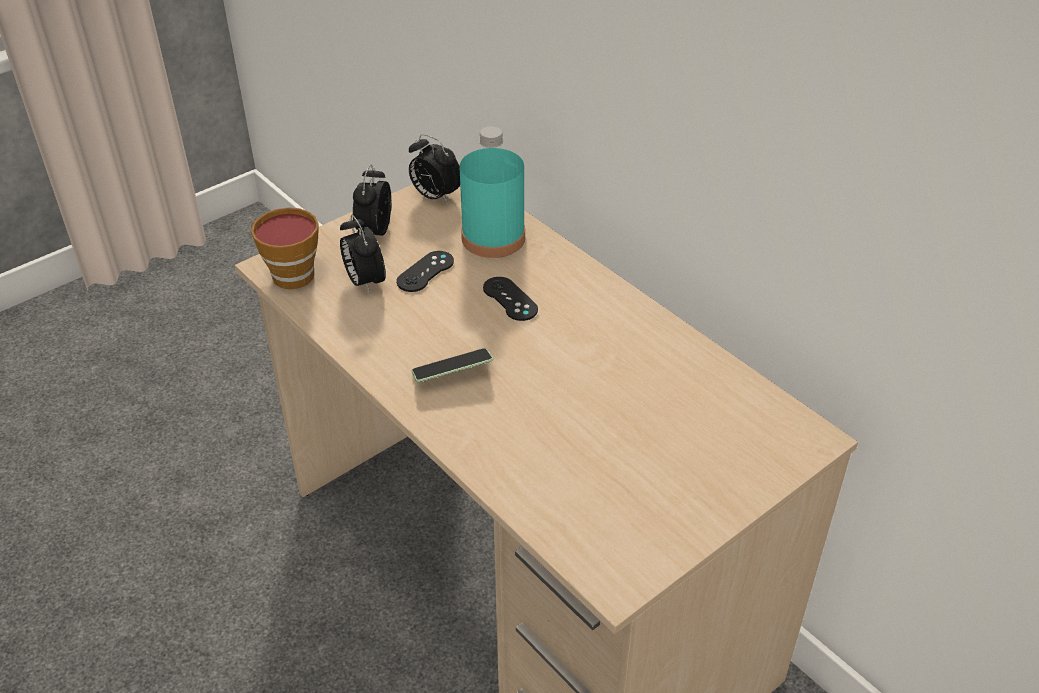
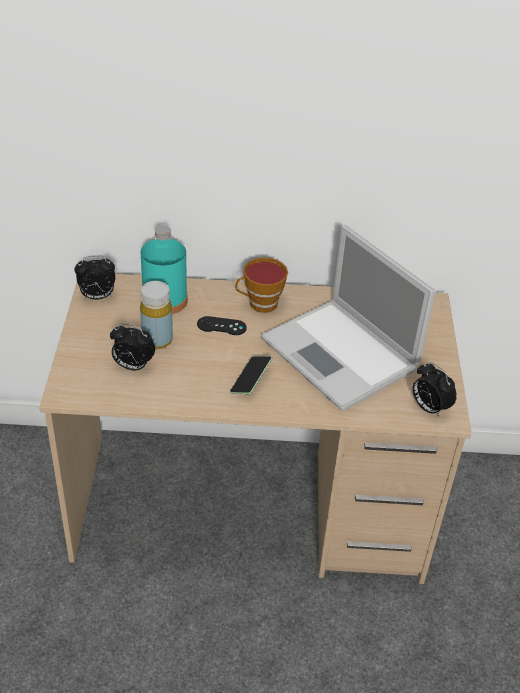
camera: 50 degrees left, 0 degrees up
cup [251,207,319,289] -> cup moved to [235,258,288,313]
alarm clock [353,165,391,236] -> alarm clock moved to [412,362,457,418]
black game controller [396,251,454,292] -> yellow bottle [140,281,173,349]
none -> laptop [261,225,436,411]

